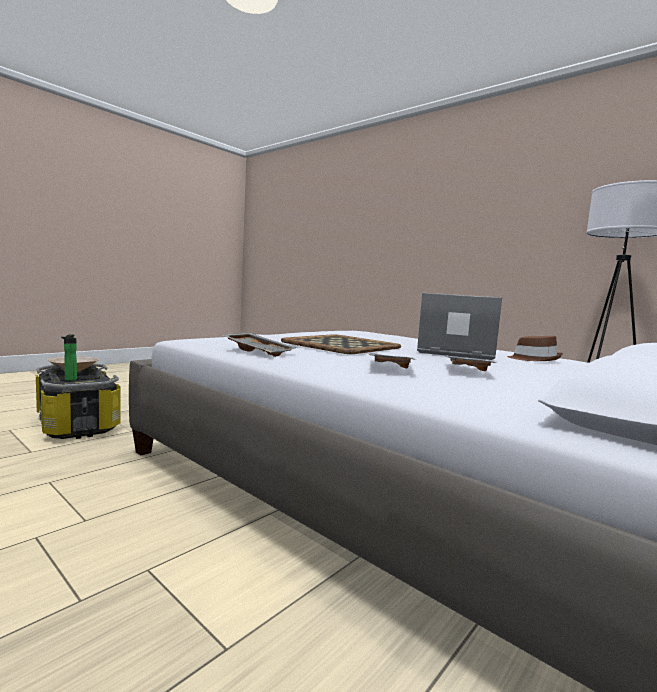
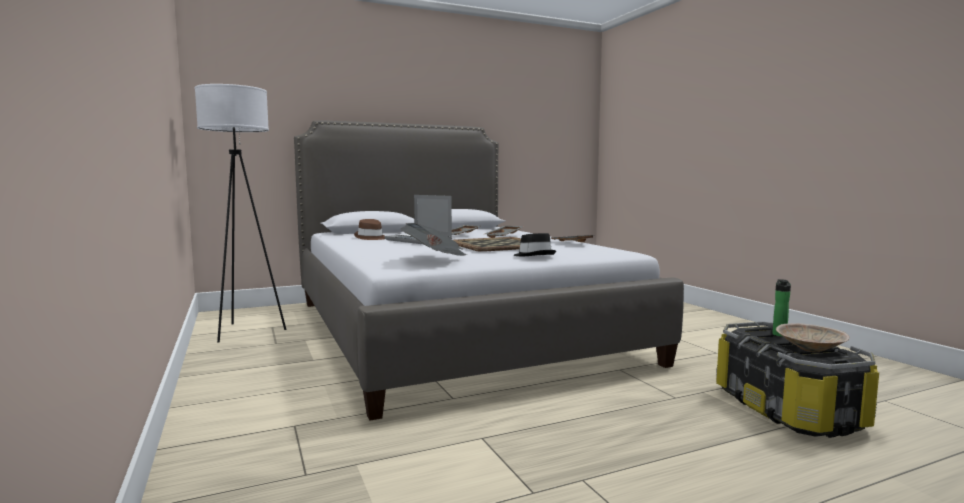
camera: 155 degrees left, 0 degrees up
none -> newspaper [400,223,467,256]
none -> black hat [513,233,556,256]

